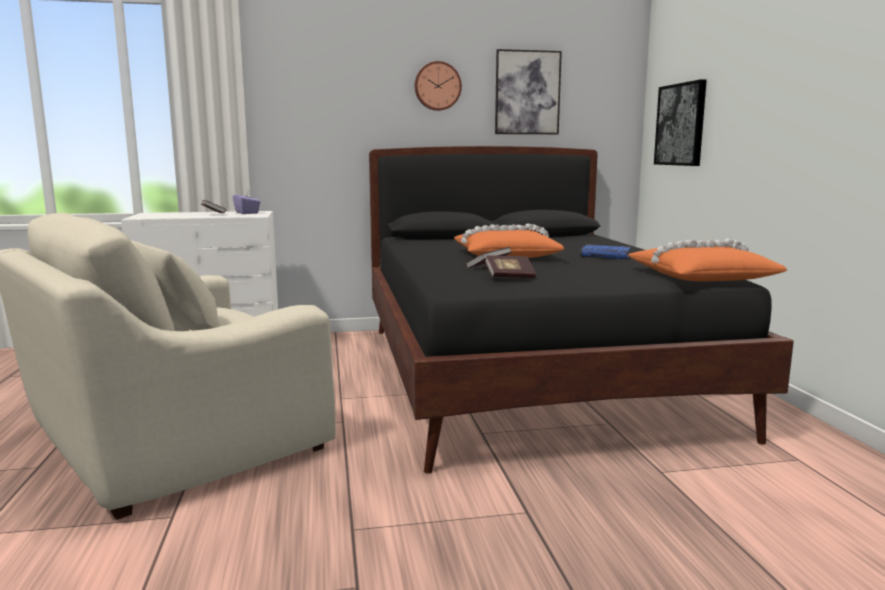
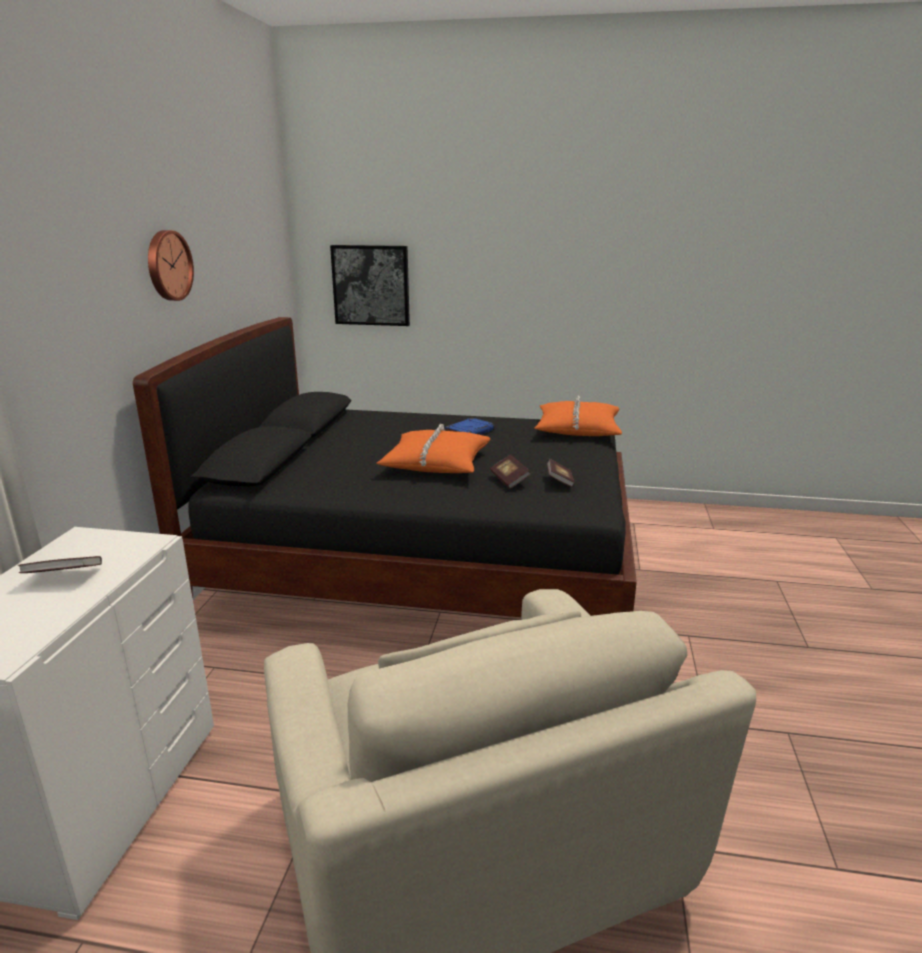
camera: 70 degrees left, 10 degrees up
purple tissue box [233,189,261,214] -> none
picture [495,49,562,134] -> none

